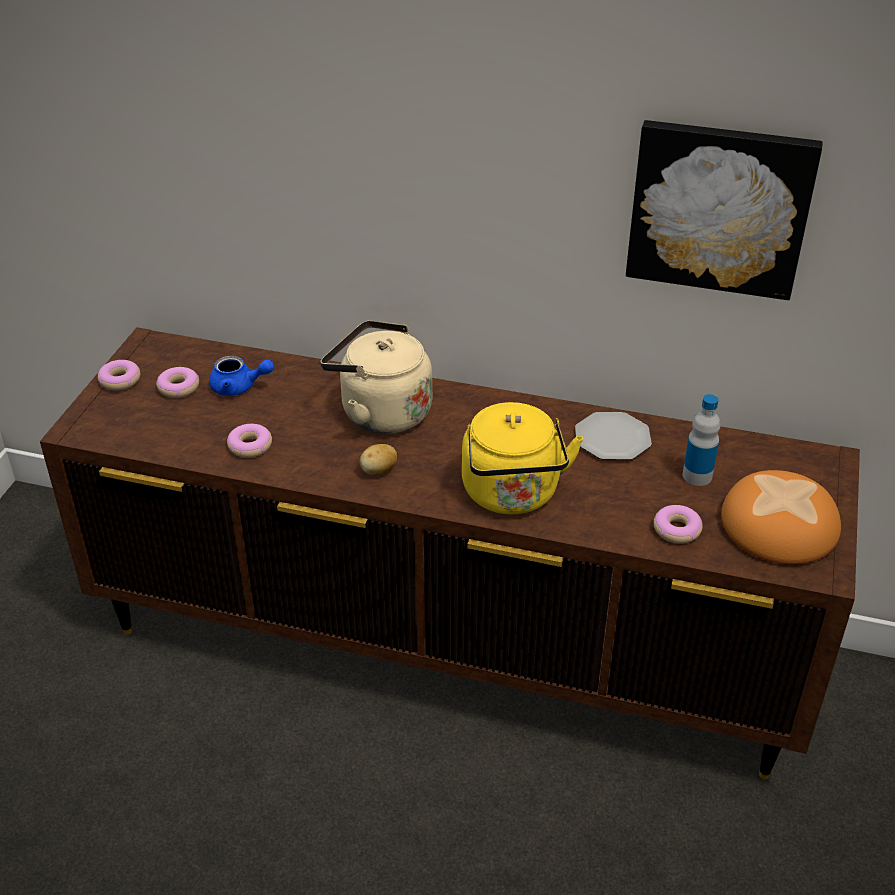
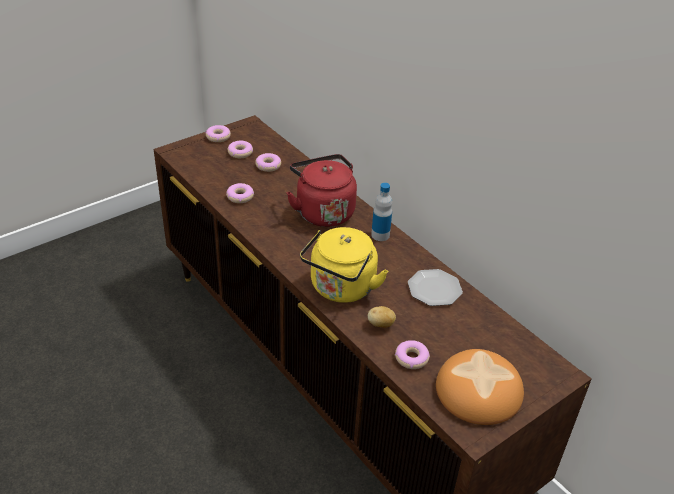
camera: 35 degrees right, 0 degrees up
blue teapot [209,356,274,396] -> donut [255,153,281,172]
beige kettle [321,320,432,434] -> red kettle [287,154,357,227]
potato [360,444,397,475] -> potato moved to [368,306,396,328]
picture [626,120,823,300] -> none
bottle [683,394,720,486] -> bottle moved to [371,183,392,241]

